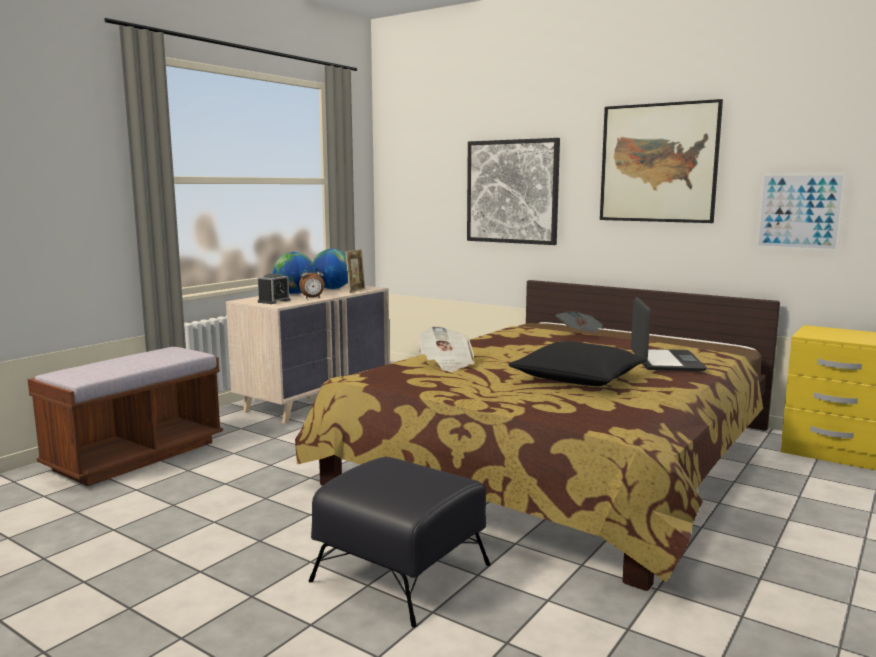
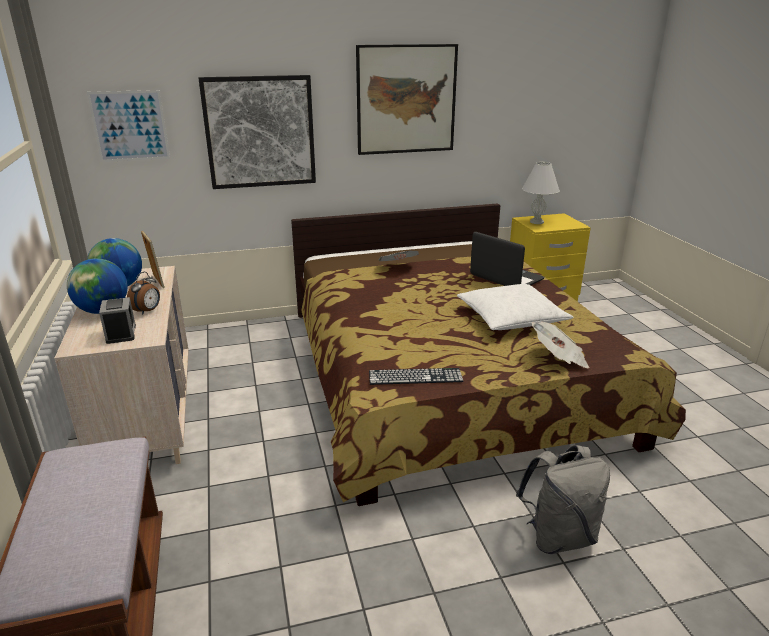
camera: 50 degrees left, 15 degrees up
black ottoman [309,457,491,628] -> grey backpack [516,445,610,554]
newspaper [419,326,475,372] -> newspaper moved to [532,322,589,368]
black pillow [508,341,646,386] -> white pillow [457,284,574,330]
picture [756,173,847,252] -> picture moved to [87,90,170,162]
none -> keyboard [369,368,464,385]
none -> white table lamp [522,162,560,224]

